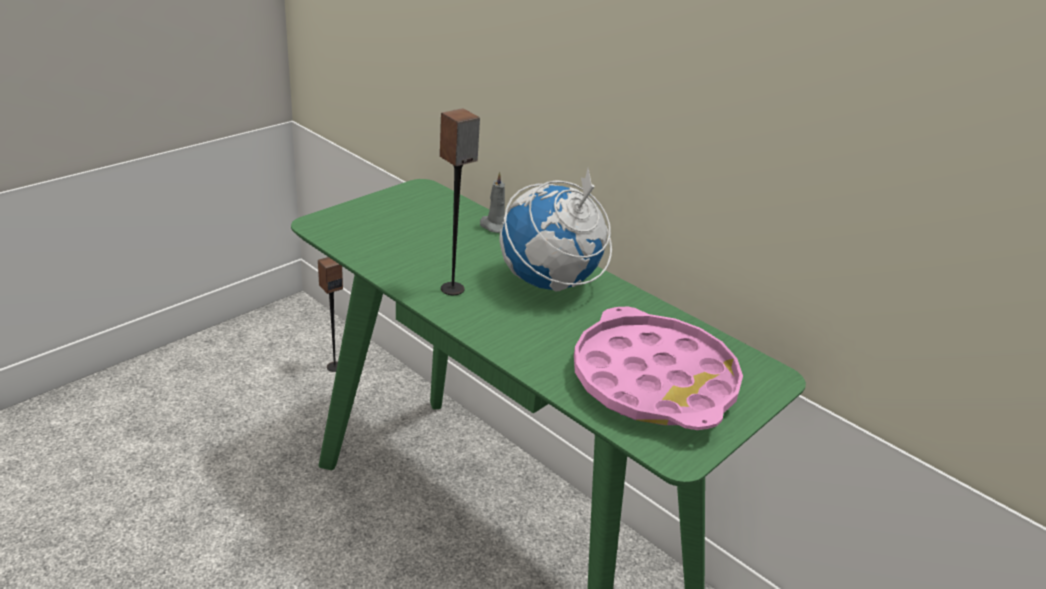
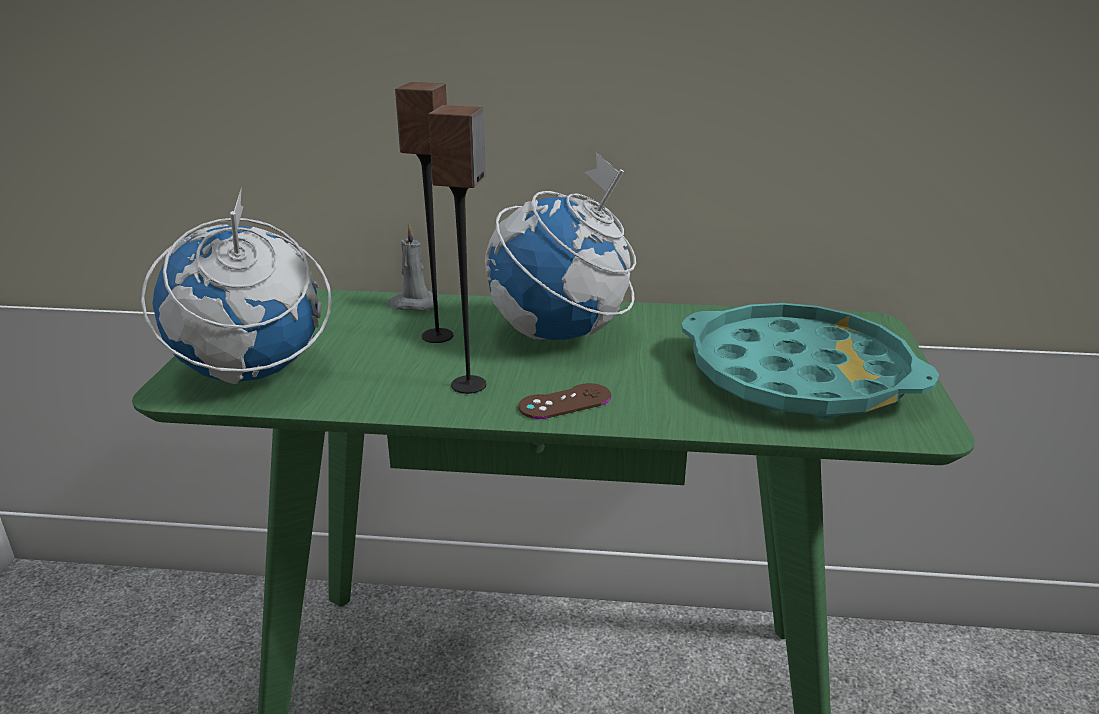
camera: 35 degrees left, 5 degrees down
speaker [318,257,343,372] -> speaker moved to [395,82,453,343]
pink tray [574,307,743,430] -> turquoise tray [681,303,939,419]
none -> globe [141,187,332,384]
none -> brown game controller [518,383,611,419]

